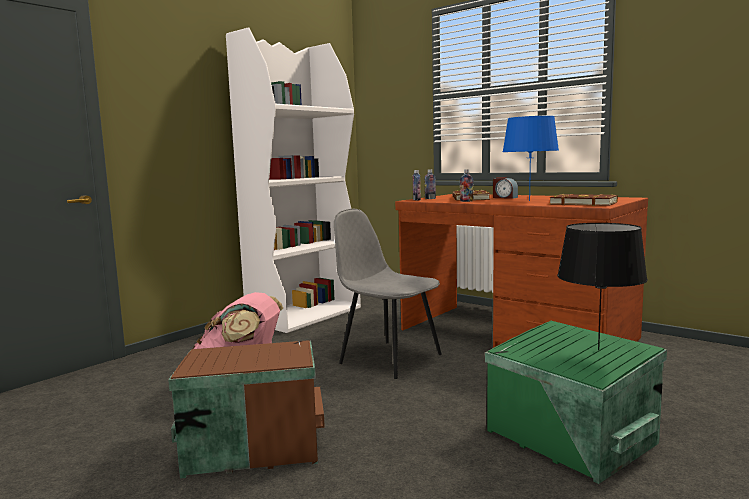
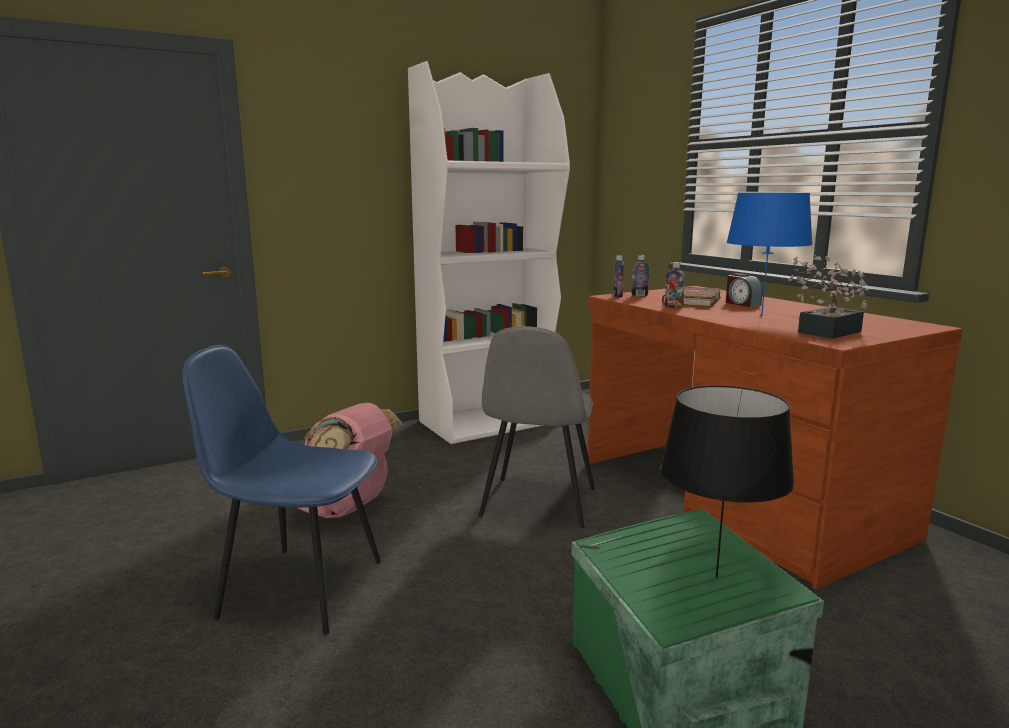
camera: 20 degrees right, 5 degrees up
brown storage box [168,340,325,479] -> blue chair [182,345,381,635]
grey chair [334,209,442,379] -> grey chair turned 135 degrees counterclockwise [479,326,595,528]
brown book [549,194,618,206] -> potted plant [788,255,869,339]

